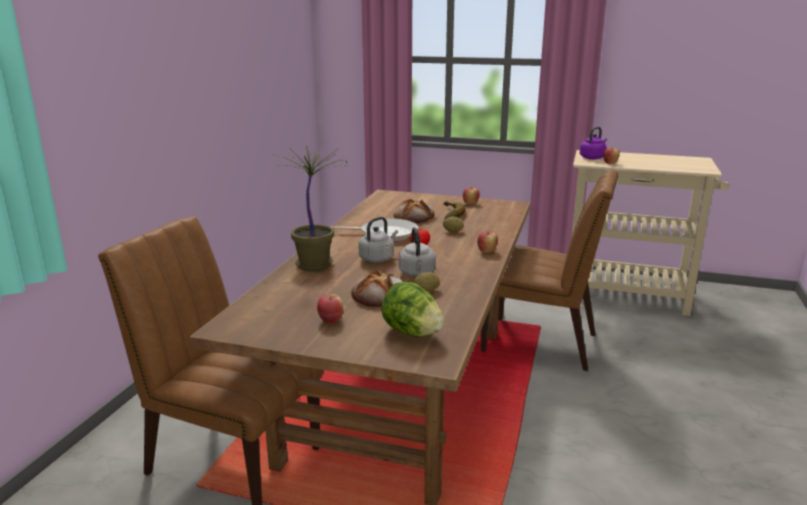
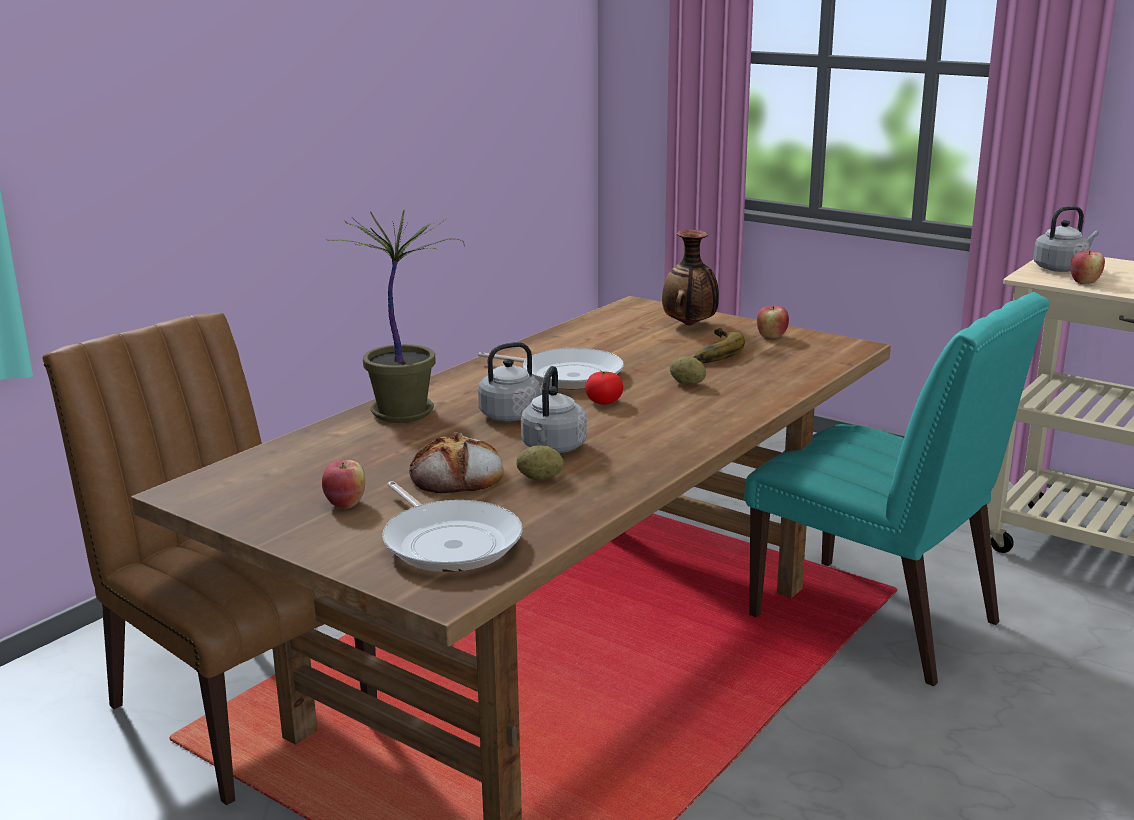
camera: 20 degrees right, 0 degrees up
lettuce [381,282,445,337] -> frying pan [382,481,522,572]
bread [394,199,435,223] -> none
apple [477,231,498,253] -> none
brown chair [481,168,618,371] -> turquoise chair [744,292,1049,686]
purple kettle [580,127,607,159] -> grey kettle [1033,206,1099,272]
none -> vase [662,230,719,326]

